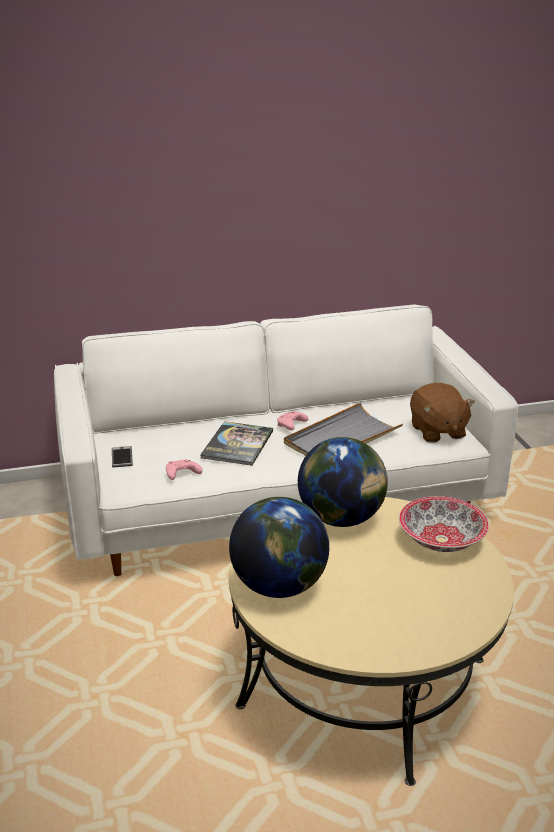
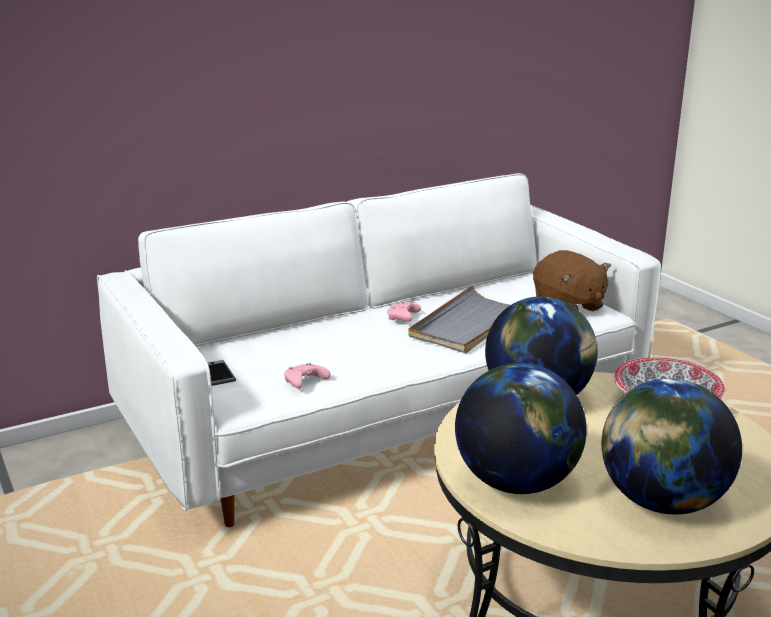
camera: 15 degrees left, 5 degrees down
book [200,421,273,466] -> none
none -> globe [601,379,742,514]

